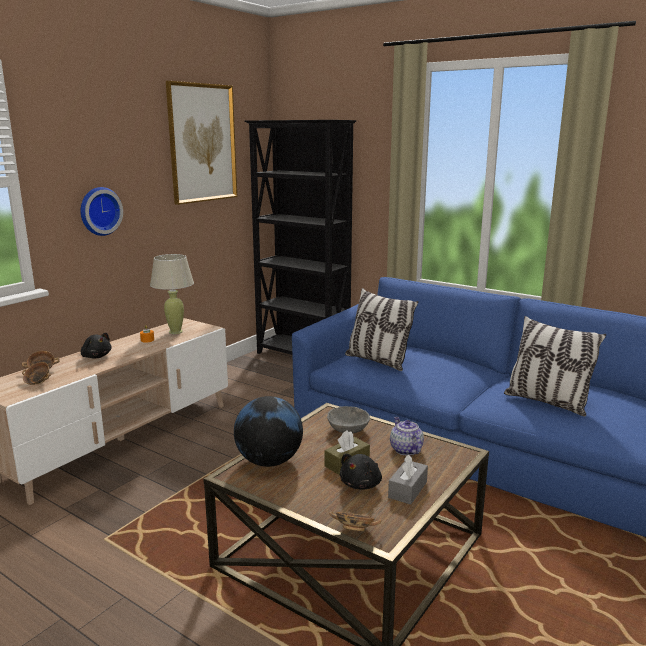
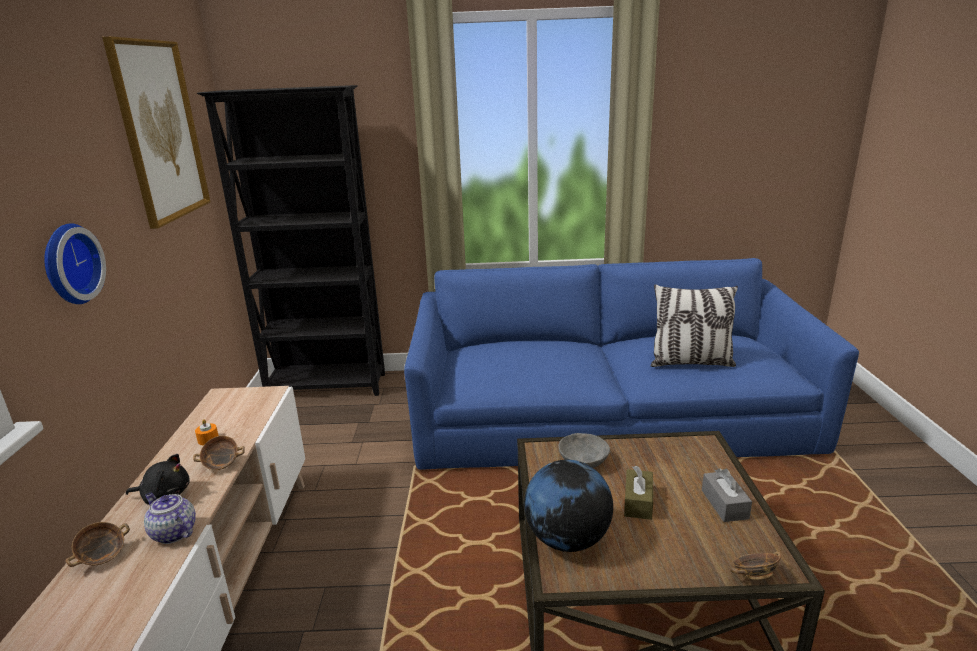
camera: 35 degrees left, 5 degrees up
bowl [22,362,51,385] -> bowl moved to [193,436,245,470]
beige table lamp [150,254,194,334] -> none
black plush toy [340,453,382,490] -> none
pillow [345,288,418,371] -> none
teapot [390,417,424,455] -> teapot moved to [144,493,196,544]

